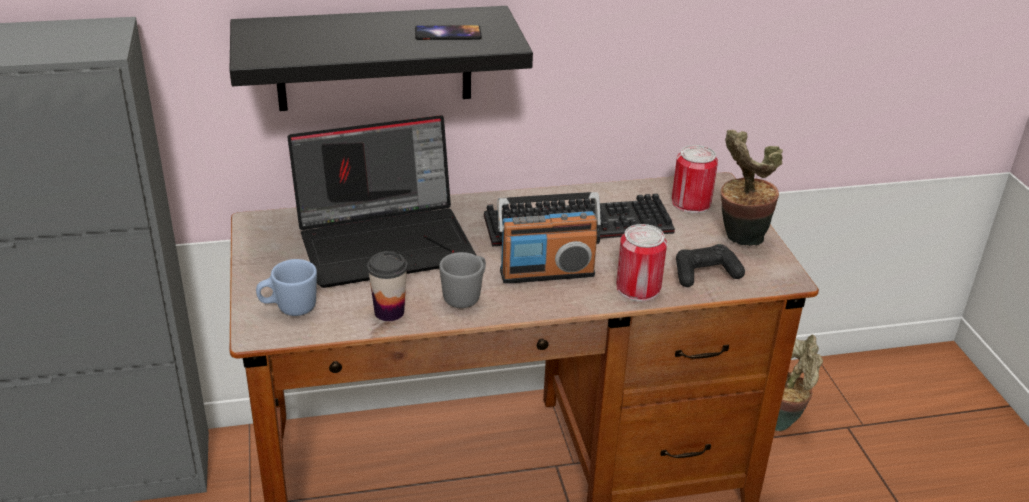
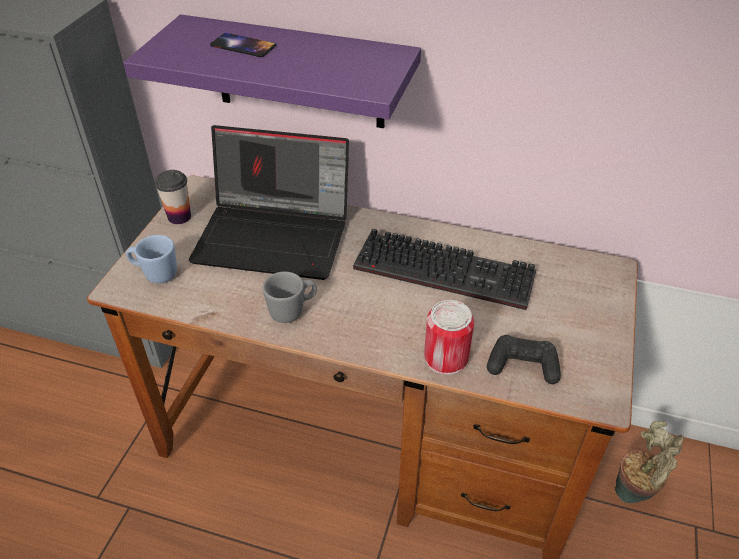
camera: 30 degrees right, 10 degrees up
black shelf [230,6,533,111] -> purple shelf [123,14,421,128]
cup [367,251,408,321] -> cup moved to [155,170,191,224]
phone [415,25,482,40] -> phone moved to [210,33,276,57]
radio [497,192,601,284] -> none
can [672,145,718,213] -> none
potted plant [721,130,783,246] -> none

